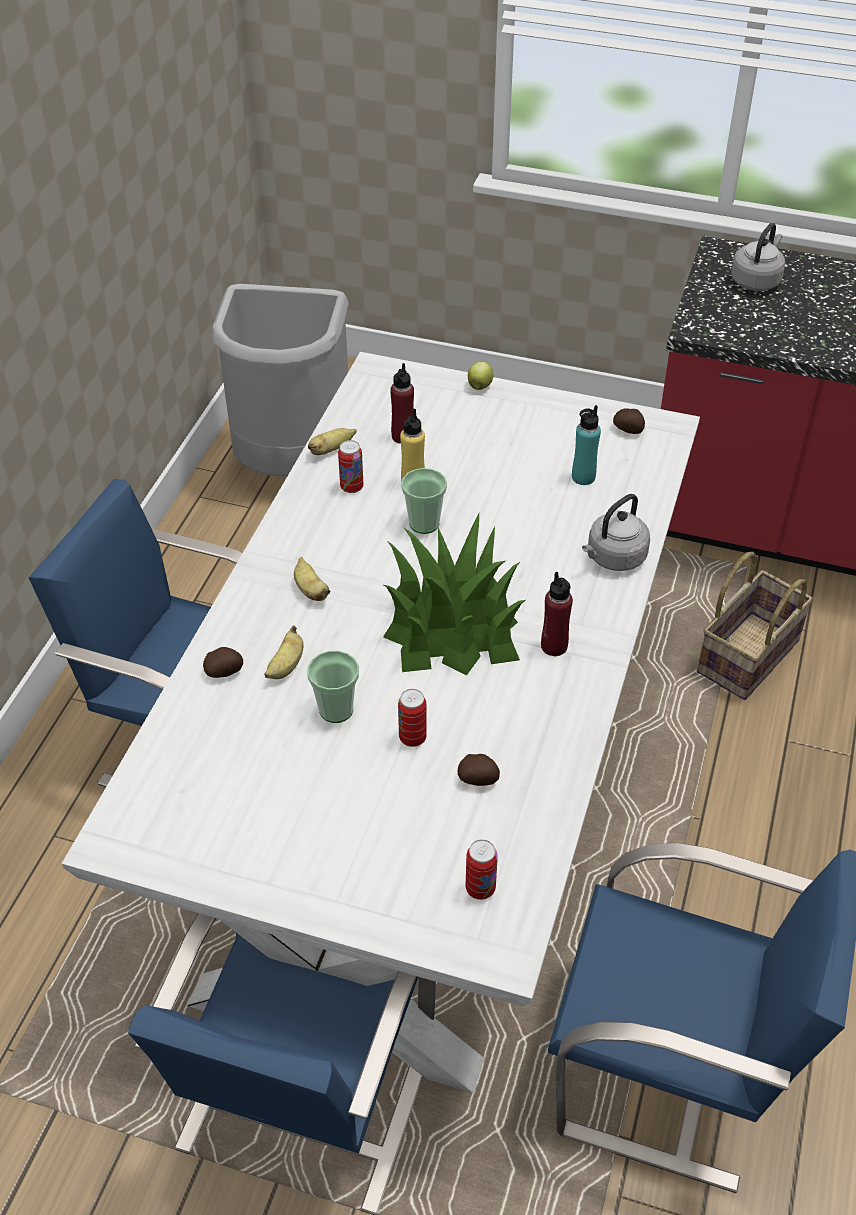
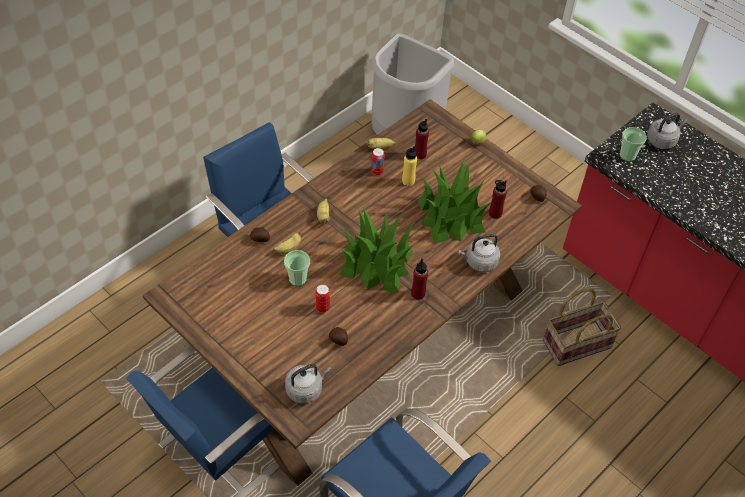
camera: 25 degrees right, 5 degrees up
white dining table [62,352,700,1093] -> brown dining table [143,99,582,486]
cup [401,468,447,534] -> cup moved to [620,127,647,162]
can [466,839,498,900] -> grey kettle [285,364,331,403]
turquoise bottle [572,405,601,485] -> red bottle [489,180,507,219]
none -> potted plant [418,158,490,244]

